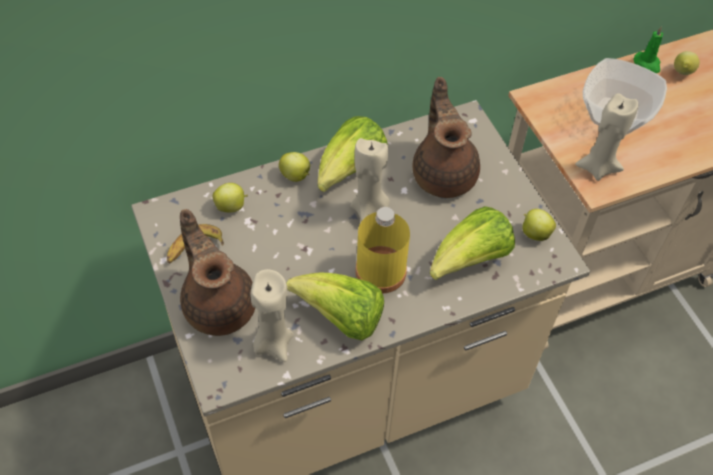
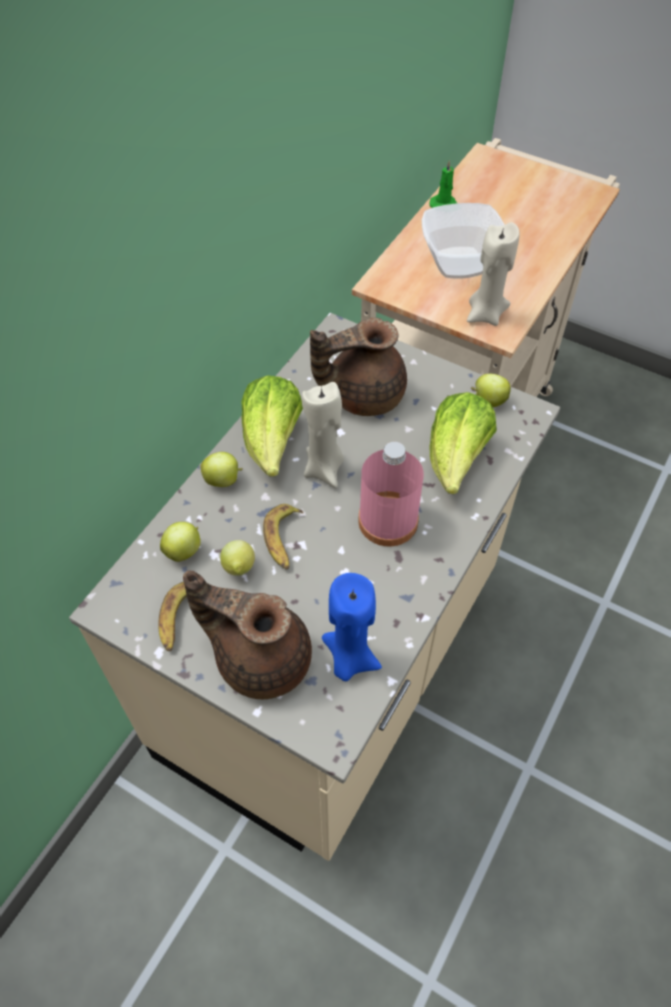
camera: 35 degrees left, 0 degrees up
beige candle [250,269,294,362] -> blue candle [322,573,382,681]
lettuce [286,272,384,340] -> none
yellow bottle [355,207,410,294] -> pink bottle [358,442,424,546]
brown teapot [413,77,480,198] -> brown teapot turned 60 degrees counterclockwise [310,318,407,416]
lemon [674,51,700,75] -> lemon moved to [220,540,255,576]
none -> banana [263,504,304,570]

